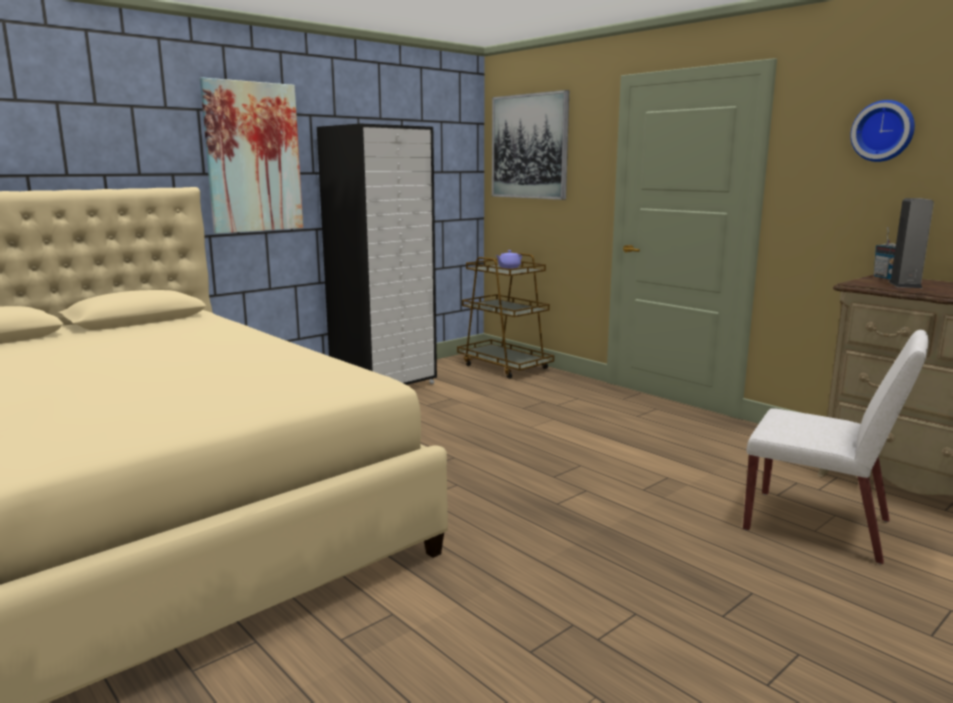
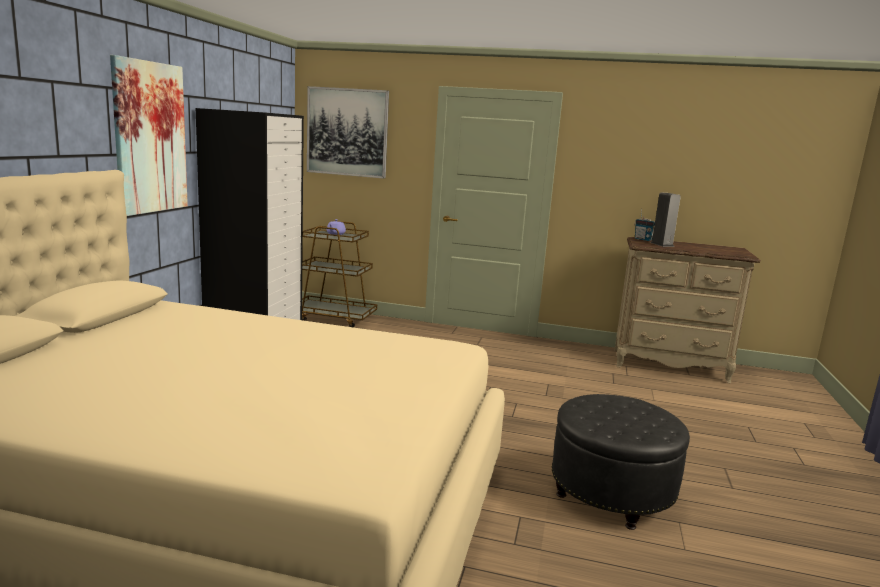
camera: 35 degrees left, 0 degrees up
white chair [743,330,929,564] -> none
wall clock [850,100,915,162] -> none
none -> black ottoman [552,394,690,530]

